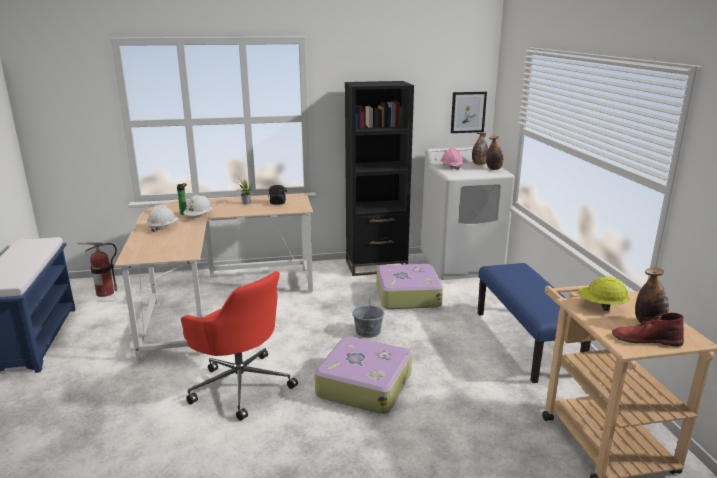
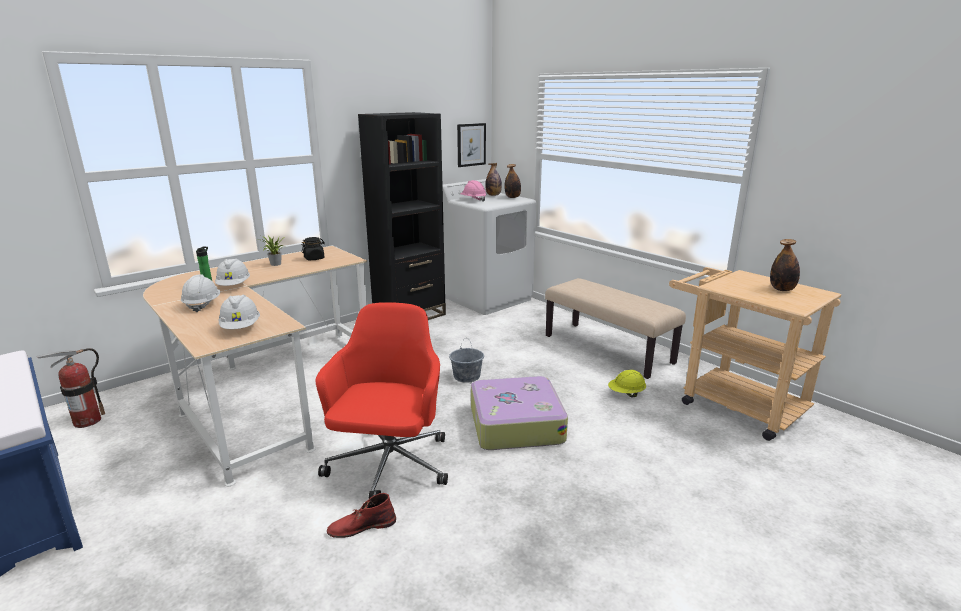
camera: 30 degrees left, 0 degrees up
red office chair [181,271,298,421] -> red office chair turned 90 degrees counterclockwise [316,302,448,499]
suitcase [377,264,443,309] -> none
blue bench [478,263,591,383] -> beige bench [545,278,686,379]
yellow hard hat [578,277,629,311] -> yellow hard hat moved to [608,370,646,397]
red boot [612,312,684,347] -> red boot moved to [327,493,396,538]
none -> white hard hat [219,295,260,329]

